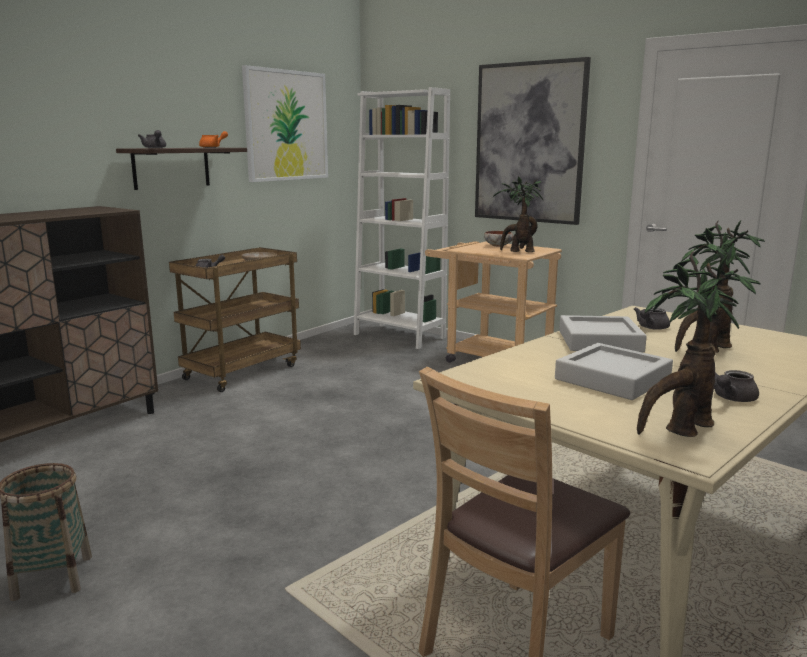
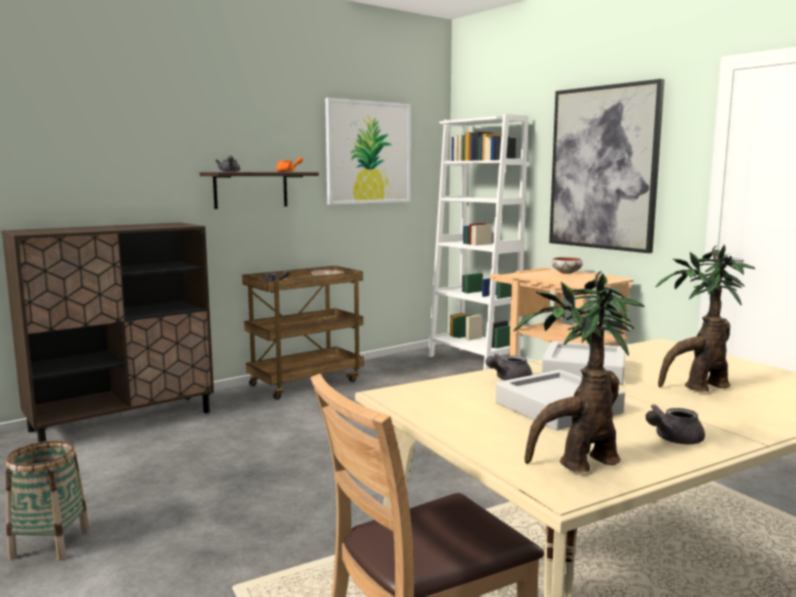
camera: 15 degrees right, 5 degrees down
potted plant [493,176,543,252] -> none
grey teapot [634,307,670,330] -> grey teapot moved to [485,353,532,380]

